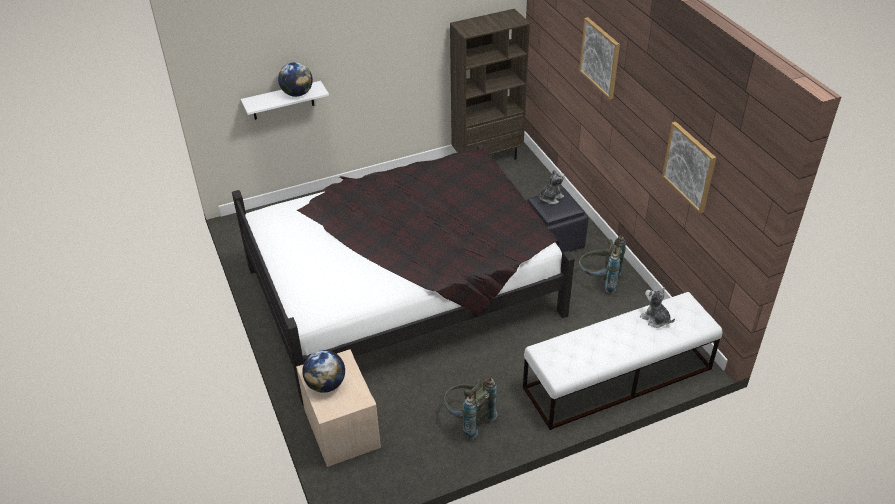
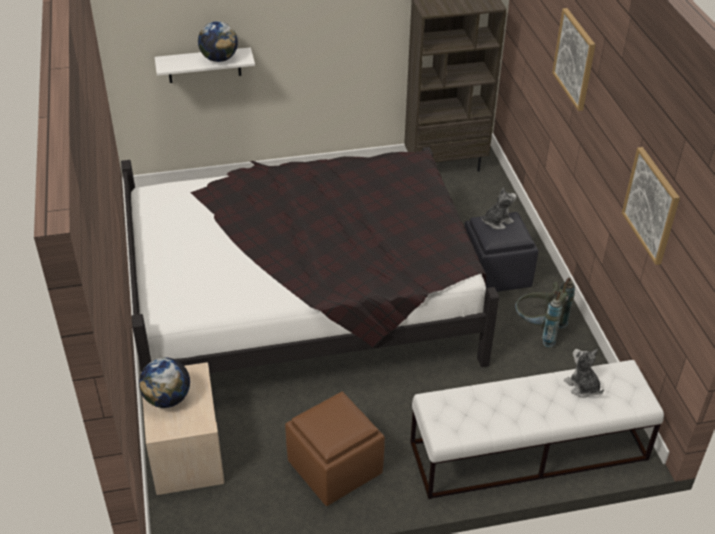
camera: 10 degrees right, 0 degrees up
grey backpack [444,378,497,439] -> brown ottoman [285,392,385,506]

